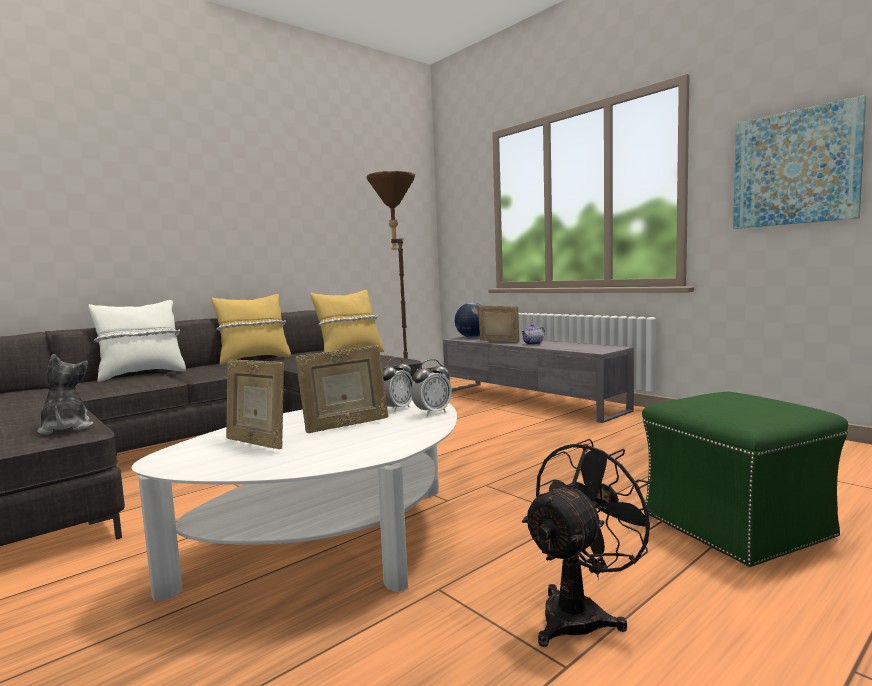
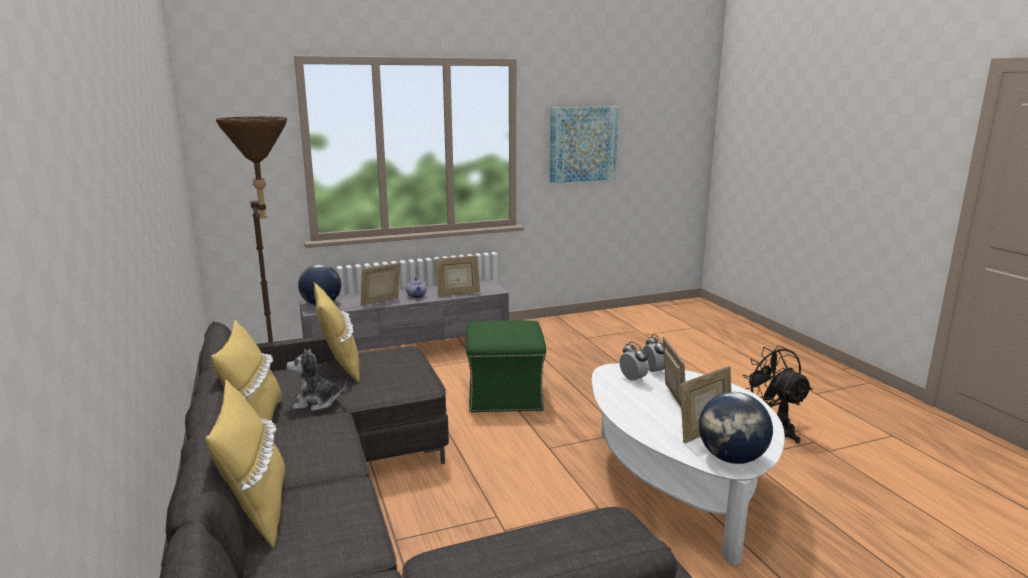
camera: 70 degrees left, 10 degrees up
plush toy [37,354,94,435] -> plush toy moved to [287,348,347,411]
white pillow [88,300,186,382] -> yellow pillow [206,380,286,549]
green ottoman [642,392,848,567] -> green ottoman moved to [466,320,546,413]
none -> picture frame [435,255,480,296]
none -> globe [699,392,773,464]

